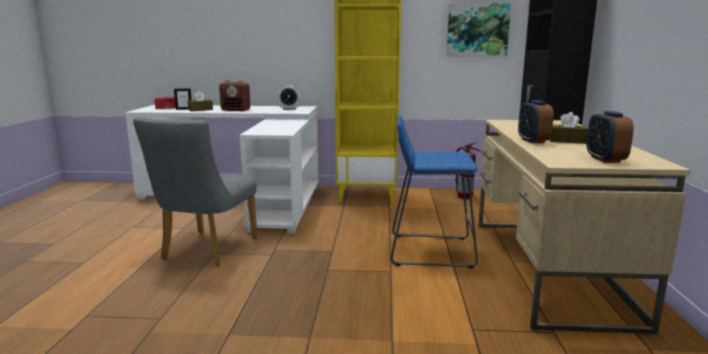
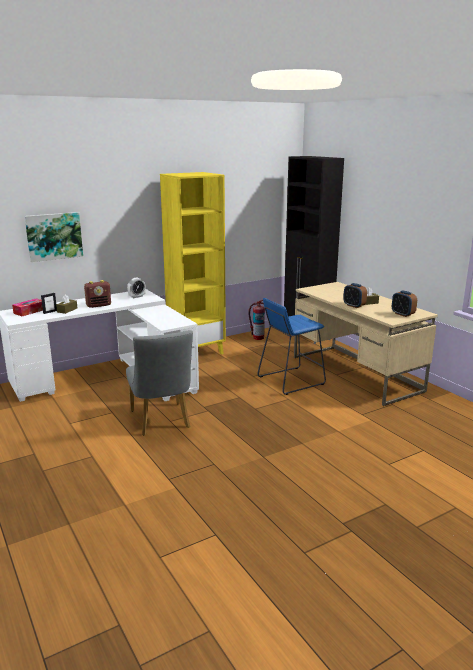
camera: 35 degrees left, 5 degrees up
picture [447,3,511,56] -> picture moved to [24,212,83,262]

